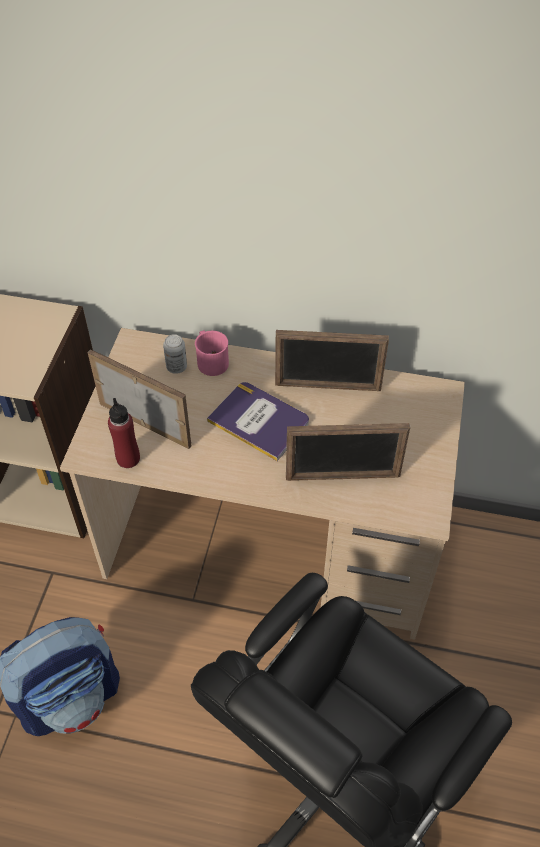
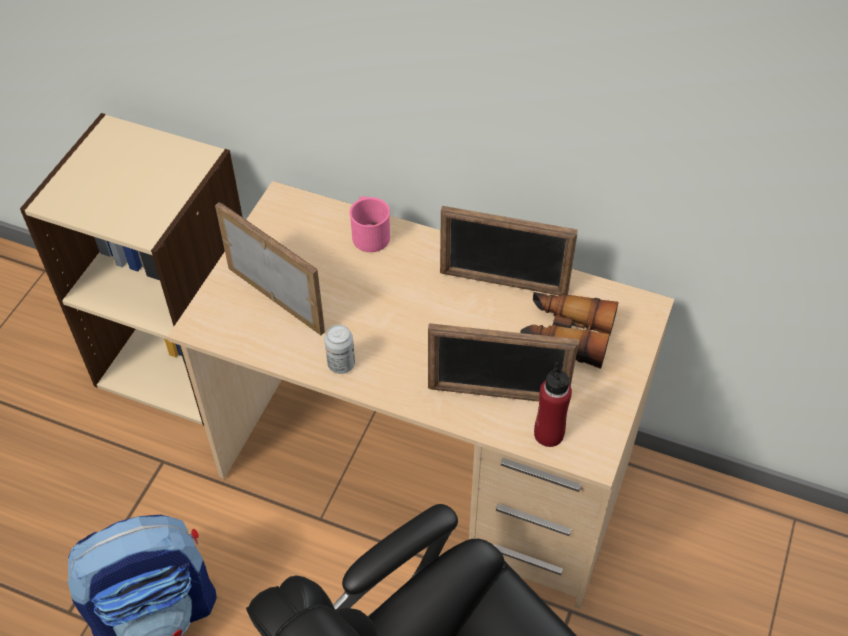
camera: 10 degrees right, 0 degrees up
red bottle [108,398,140,468] -> red bottle moved to [534,362,572,447]
can [163,334,187,374] -> can moved to [324,325,355,374]
book [207,382,309,461] -> none
none -> binoculars [520,292,618,369]

